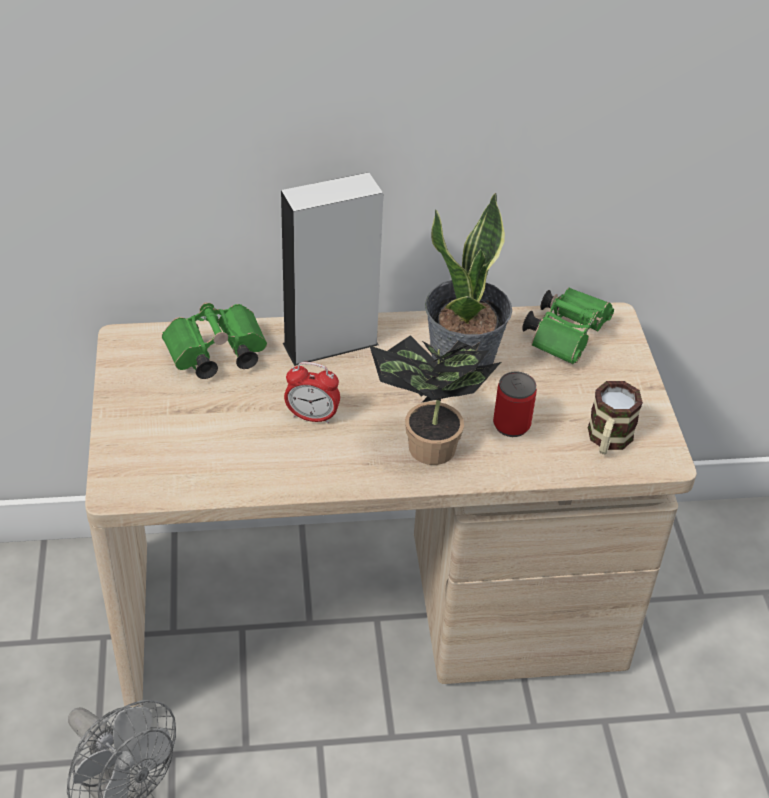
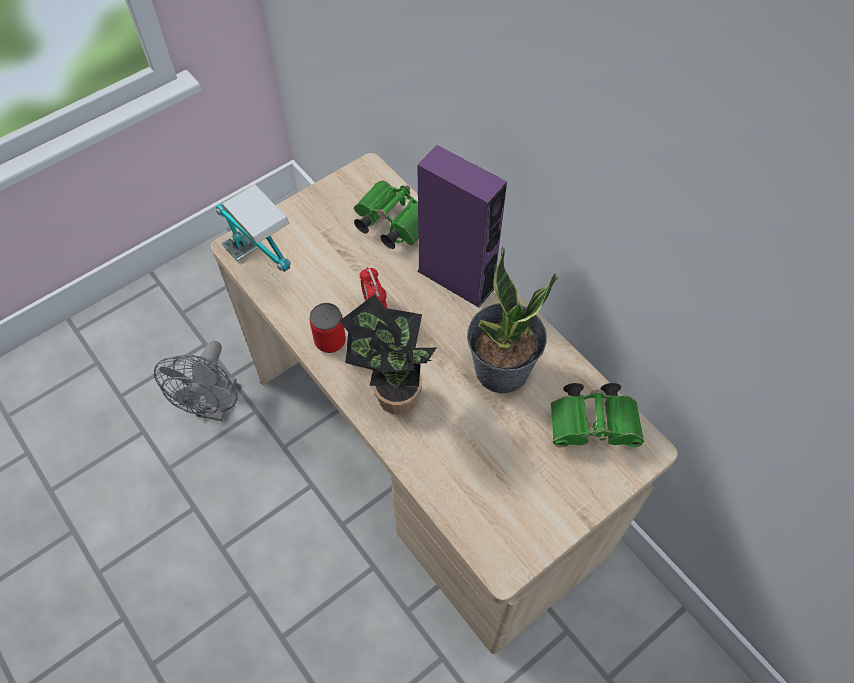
camera: 60 degrees right, 15 degrees up
grey speaker [281,172,383,366] -> purple speaker [417,145,507,308]
can [493,372,537,437] -> can moved to [310,303,346,353]
mug [588,381,643,454] -> none
none -> table lamp [216,184,291,272]

